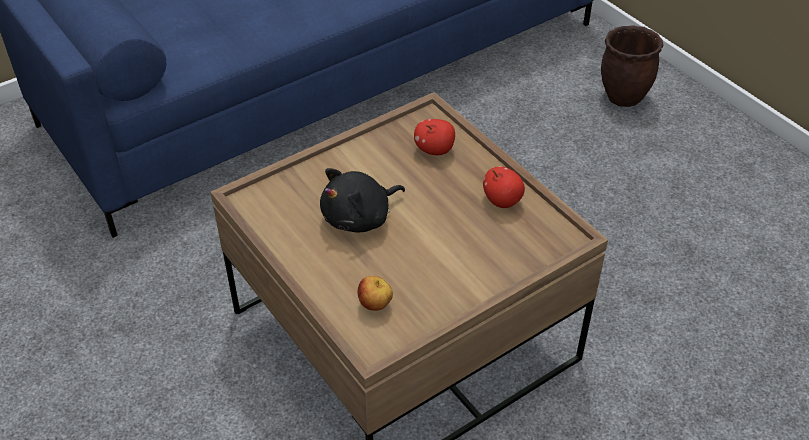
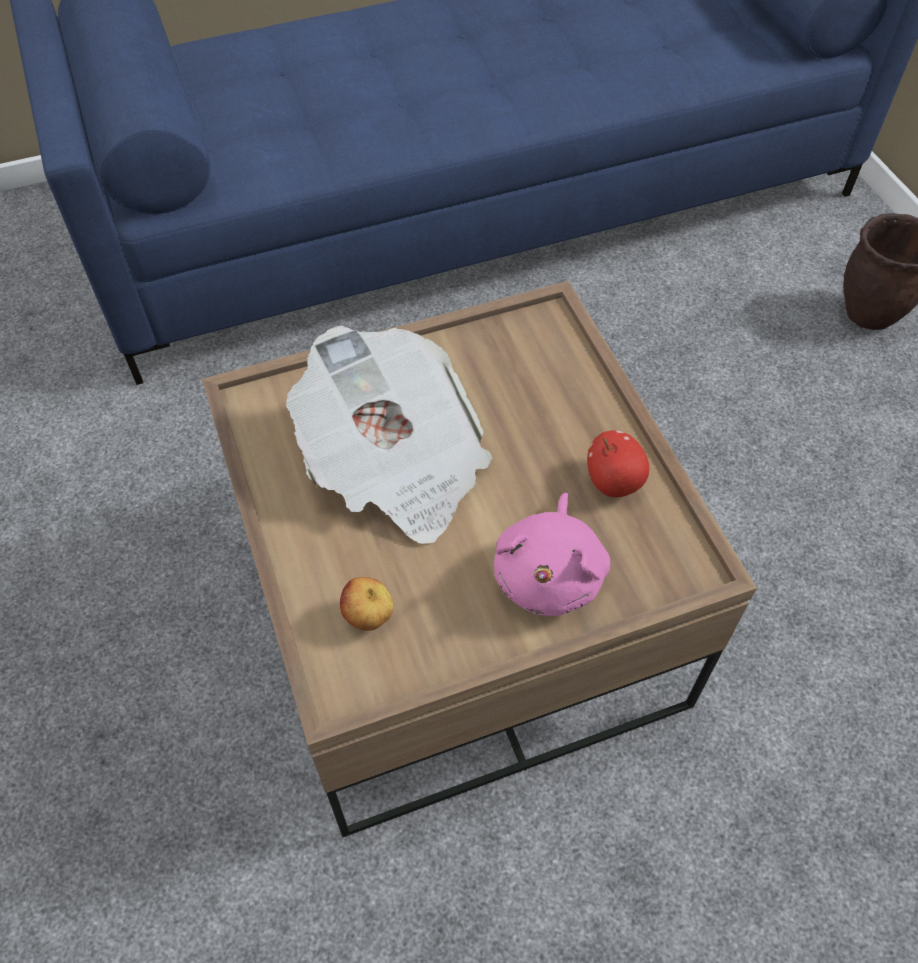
camera: 15 degrees right, 10 degrees up
black plush toy [320,168,405,232] -> newspaper [286,325,492,544]
apple [414,119,455,155] -> none
none -> pink plush toy [494,493,610,616]

